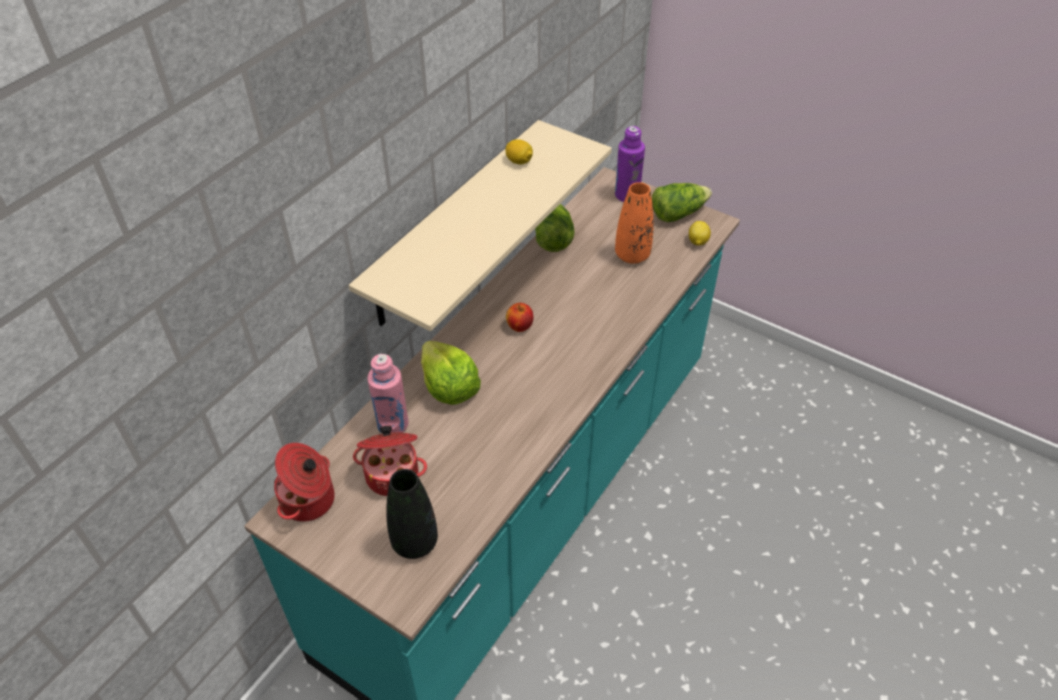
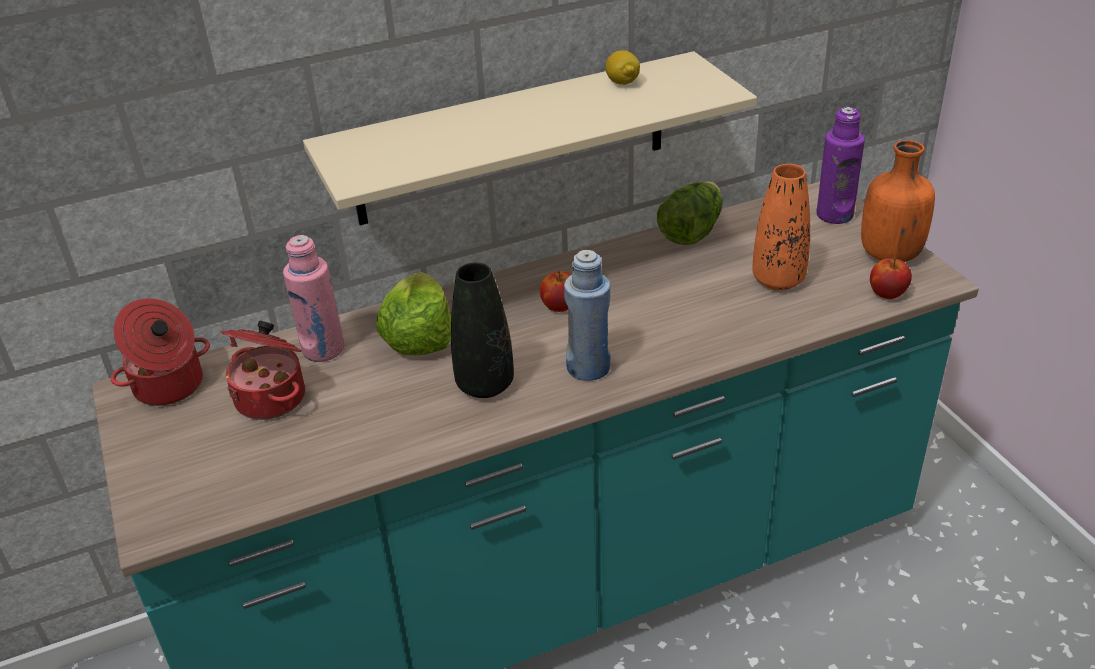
camera: 35 degrees right, 10 degrees down
black vase [386,469,438,559] -> black vase moved to [451,263,514,398]
lettuce [652,183,712,222] -> orange bottle [861,140,935,262]
lemon [689,221,711,246] -> apple [870,258,912,299]
none -> blue bottle [564,250,611,381]

